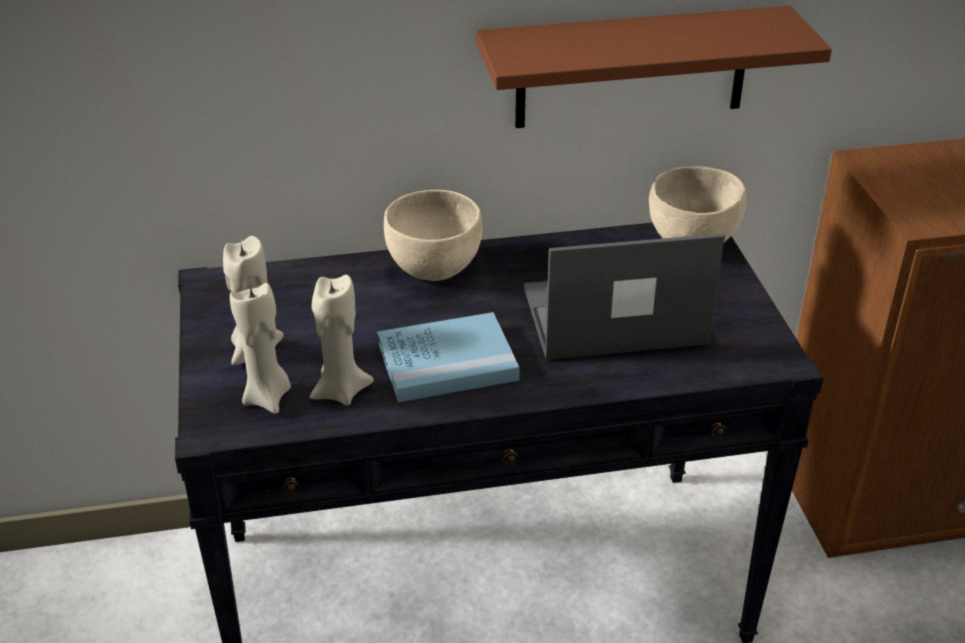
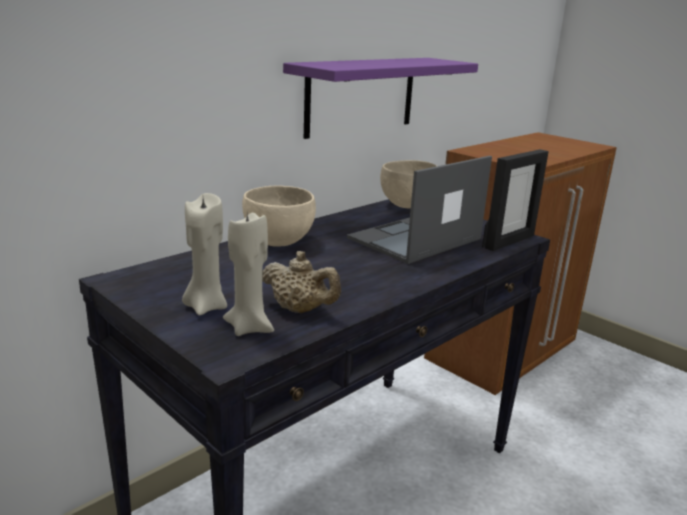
camera: 35 degrees left, 15 degrees down
beige candle [310,275,374,406] -> beige teapot [262,251,341,313]
blue book [378,312,520,402] -> none
brown shelf [476,6,832,128] -> purple shelf [283,58,478,139]
none -> picture frame [482,149,549,251]

